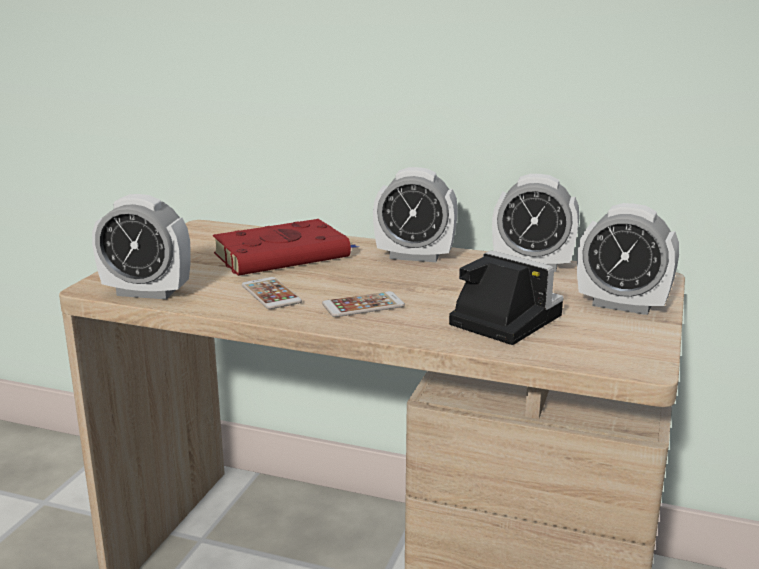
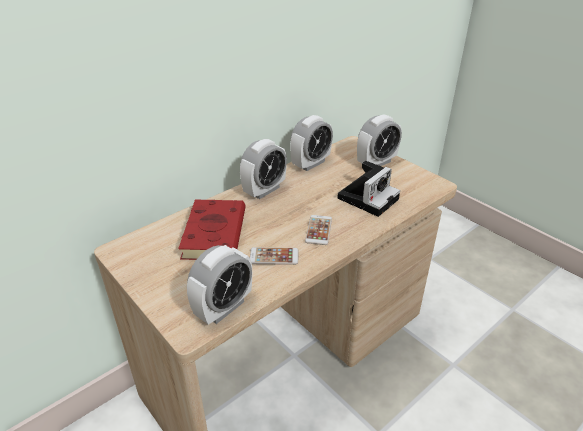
camera: 60 degrees left, 15 degrees up
camera [449,250,564,345] -> camera turned 150 degrees clockwise [338,161,400,217]

